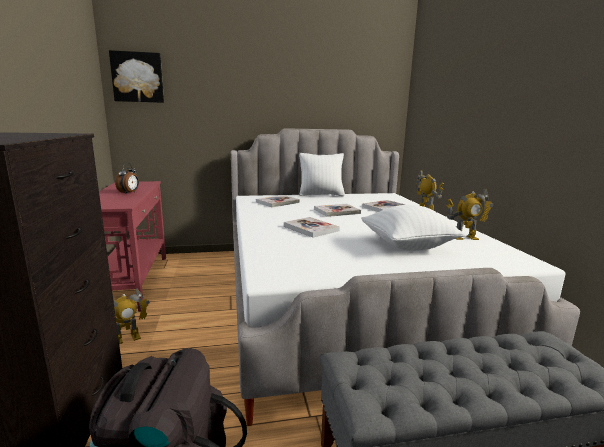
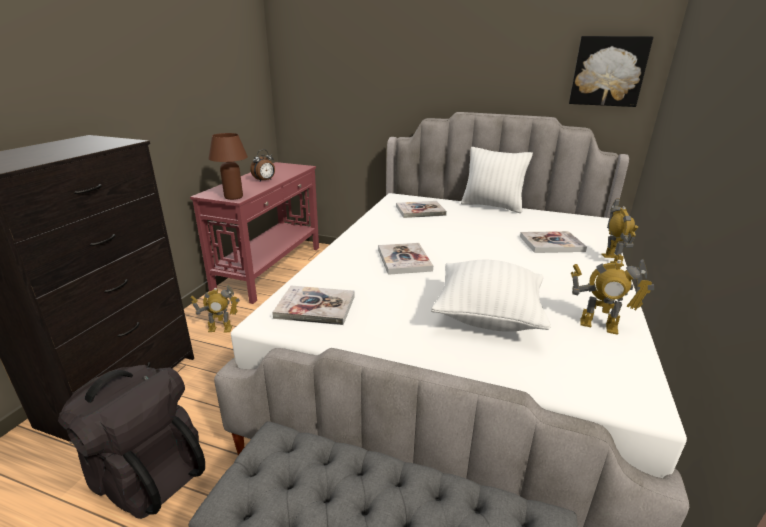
camera: 30 degrees right, 10 degrees up
picture [109,50,164,103] -> picture moved to [569,36,653,107]
book [314,204,361,217] -> book moved to [272,286,355,325]
none -> brown table lamp [208,133,248,200]

